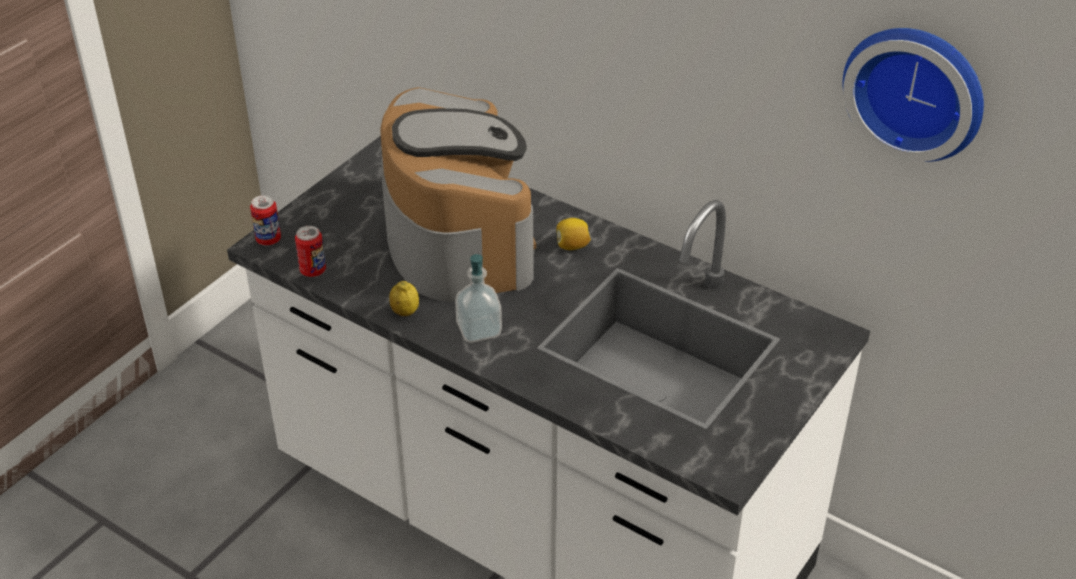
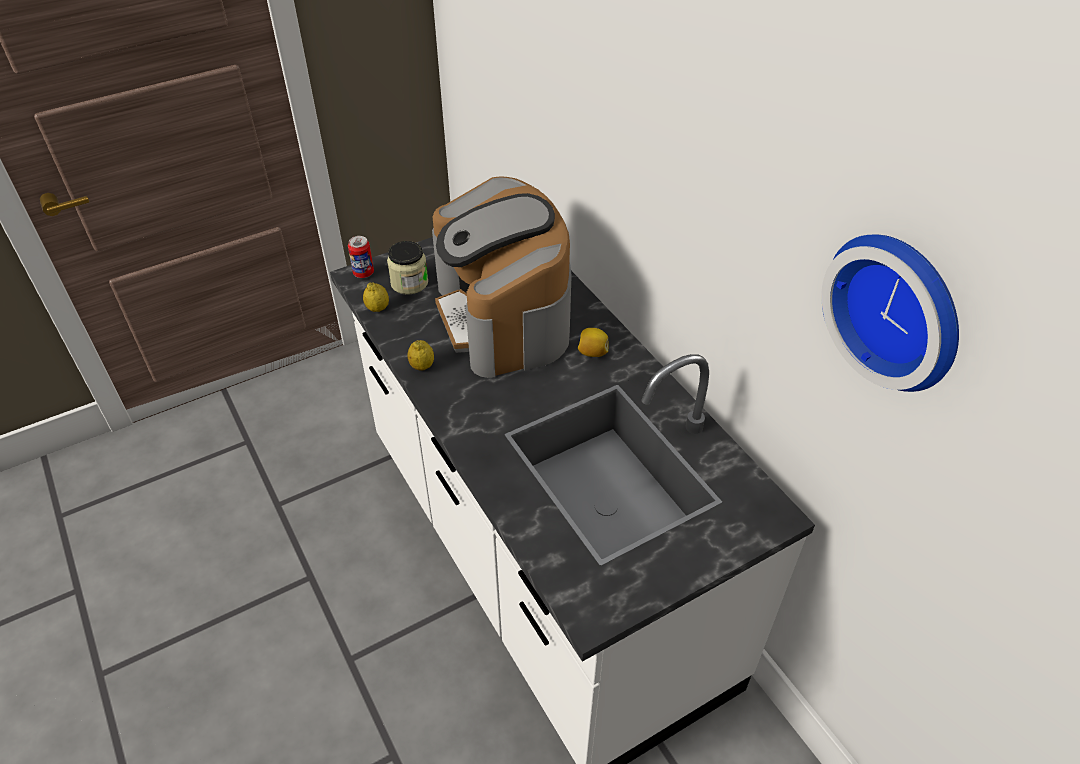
camera: 25 degrees right, 5 degrees up
can [295,226,326,277] -> lemon [363,282,389,312]
coffee machine [380,87,536,302] -> coffee machine turned 150 degrees clockwise [432,176,572,378]
soap dispenser [455,254,502,343] -> none
none -> jar [387,241,428,295]

